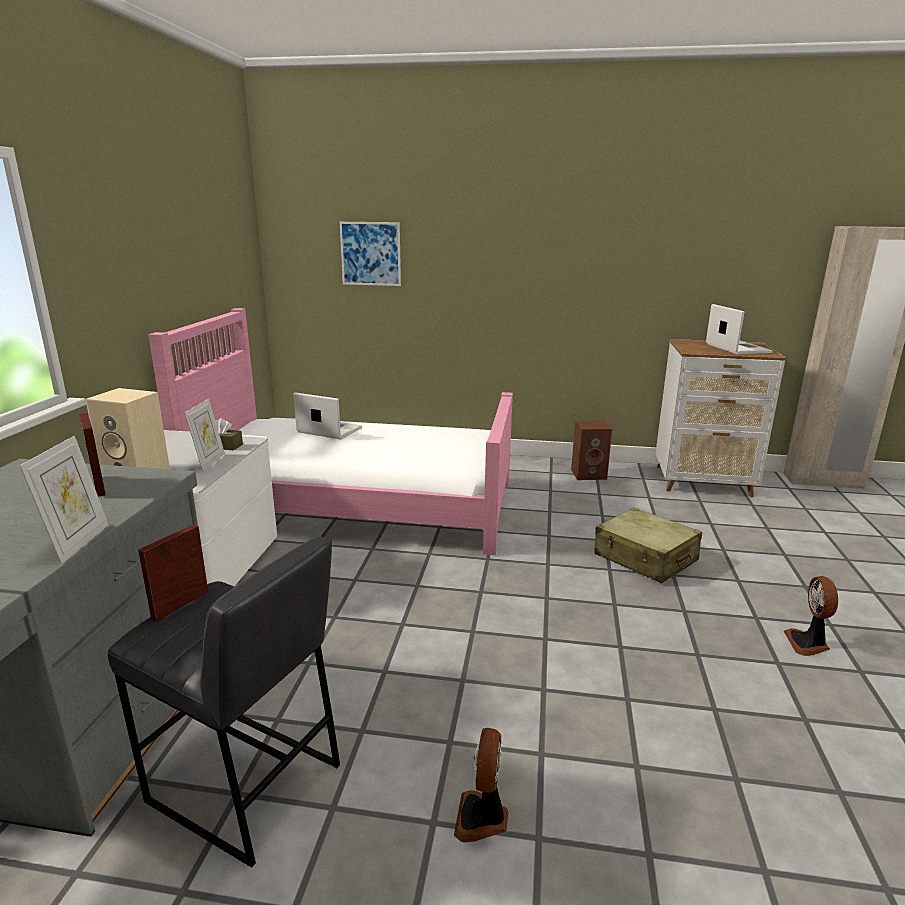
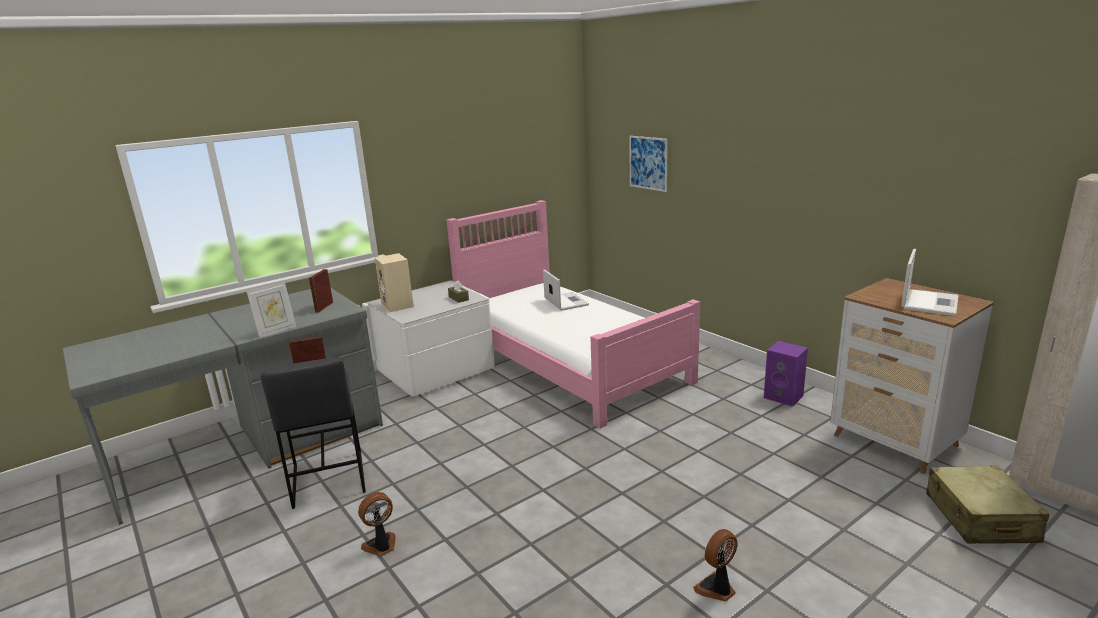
camera: 45 degrees right, 0 degrees up
picture frame [185,399,225,471] -> none
brown speaker [571,420,612,480] -> purple speaker [764,341,808,407]
beige suitcase [594,507,702,583] -> beige suitcase moved to [926,465,1049,544]

